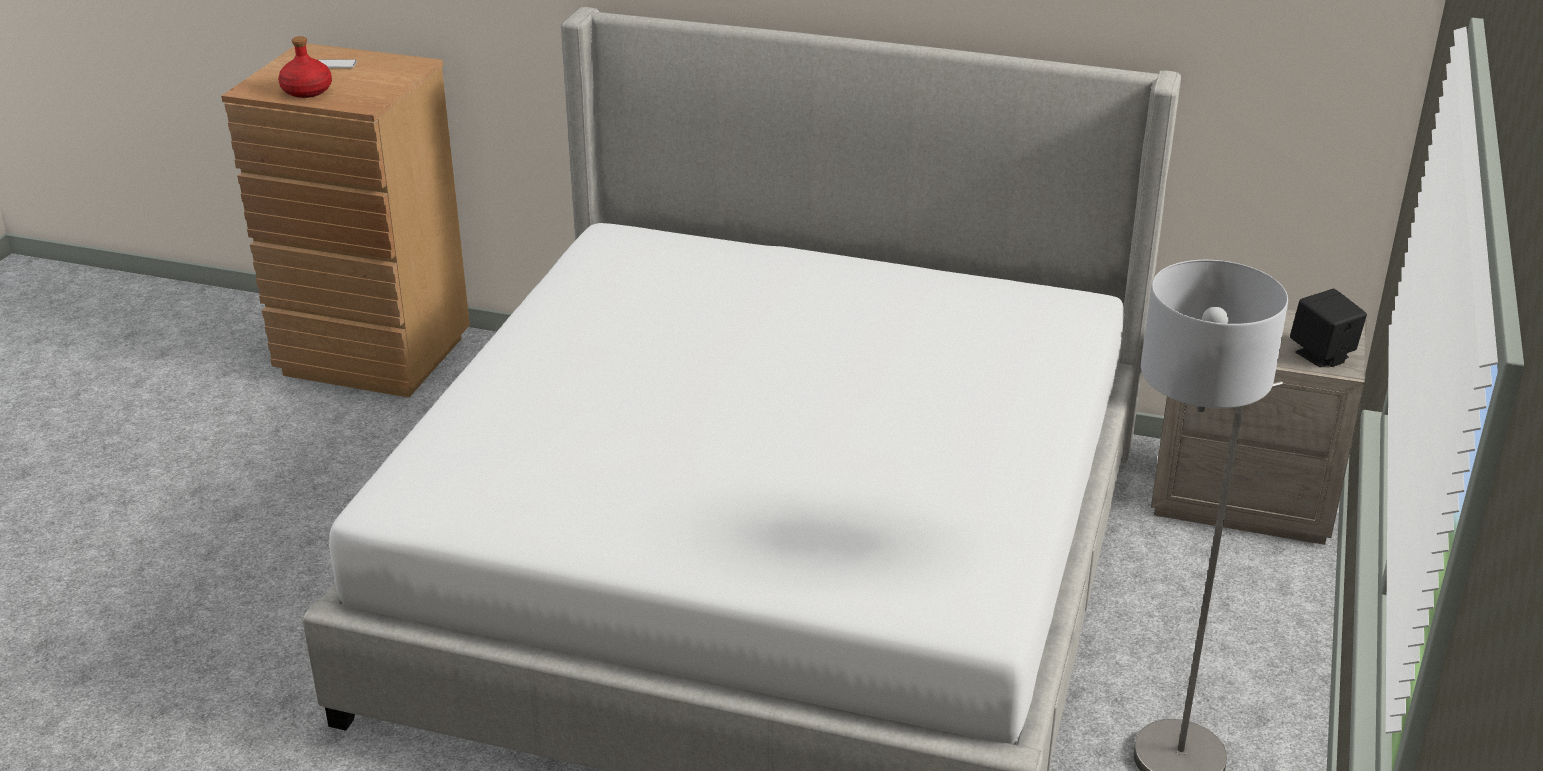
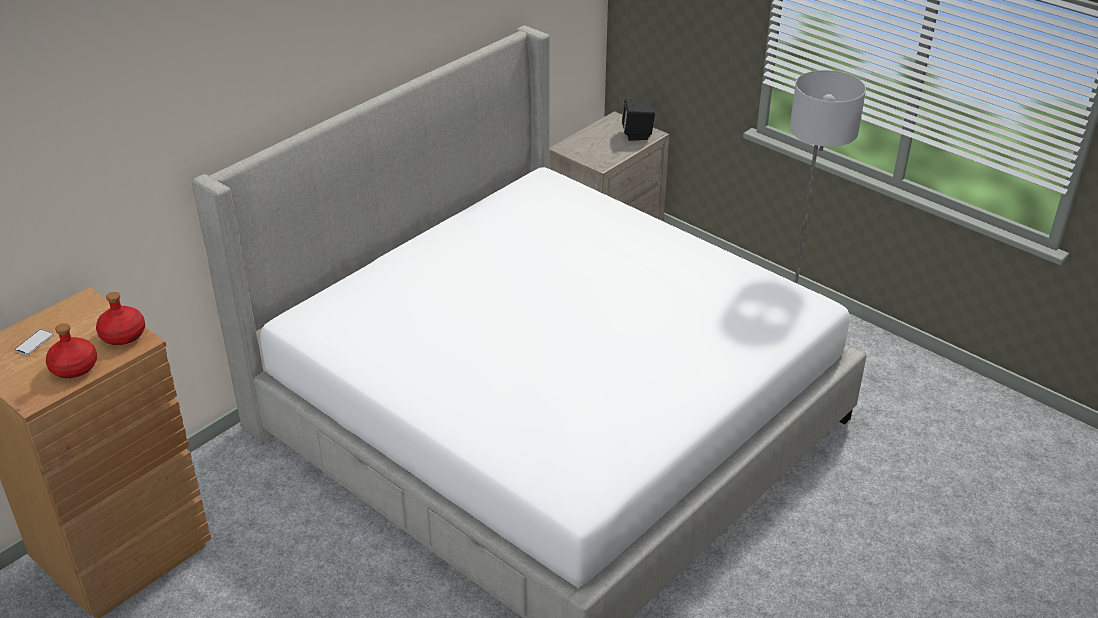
camera: 65 degrees left, 5 degrees up
none -> red bottle [96,292,145,345]

